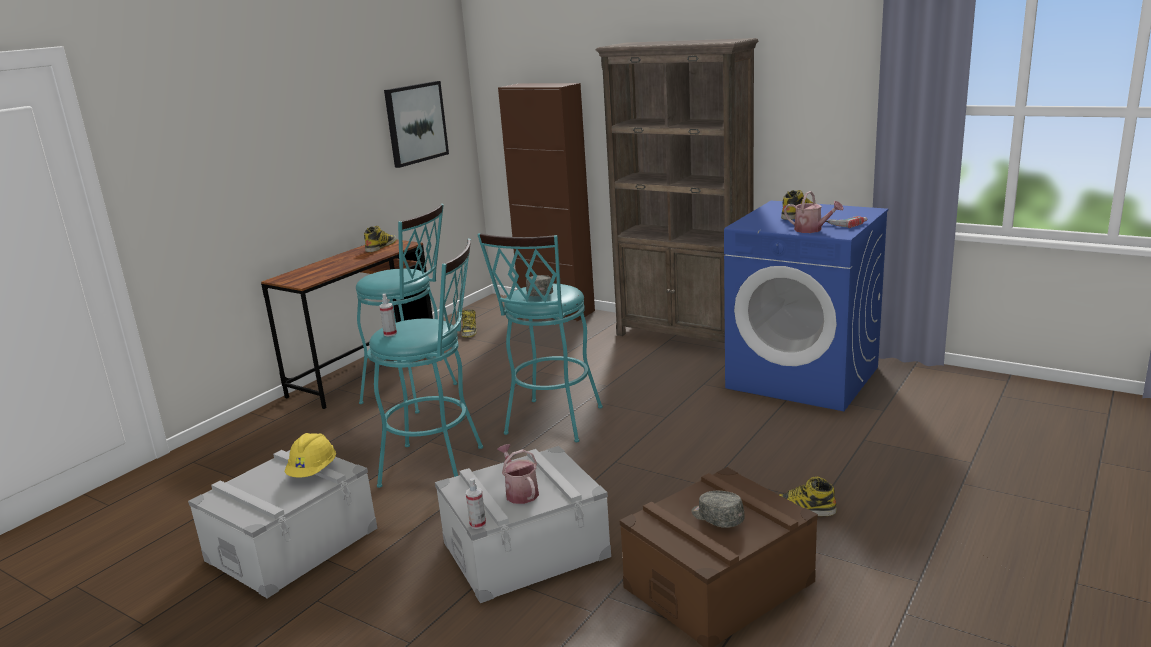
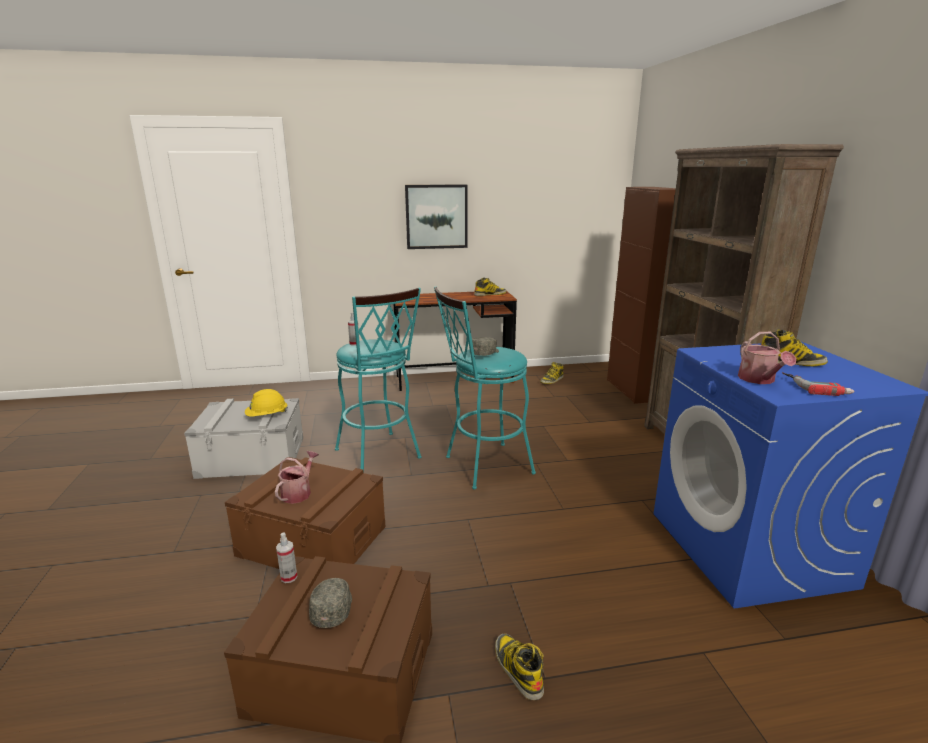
camera: 45 degrees right, 0 degrees up
turquoise stool [356,204,458,414] -> none
picture [384,81,449,168] -> picture moved to [405,184,468,249]
grey storage box [435,446,611,603] -> brown storage box [225,457,386,569]
spray bottle [466,478,486,529] -> spray bottle moved to [276,533,297,583]

